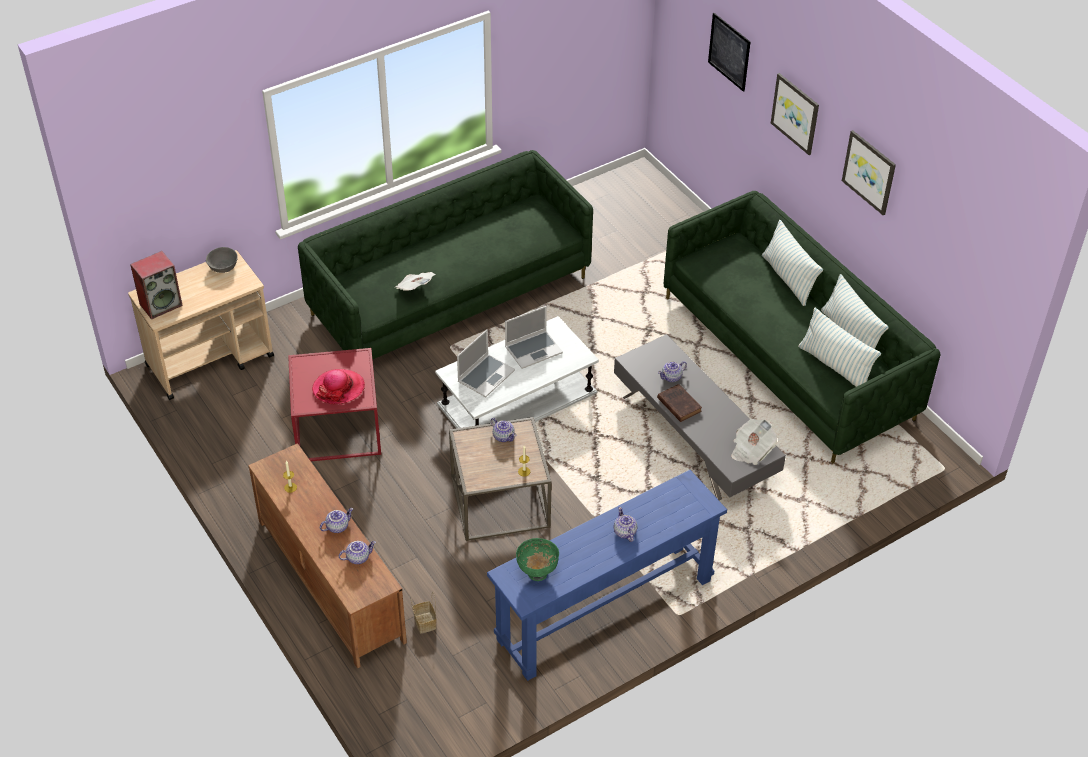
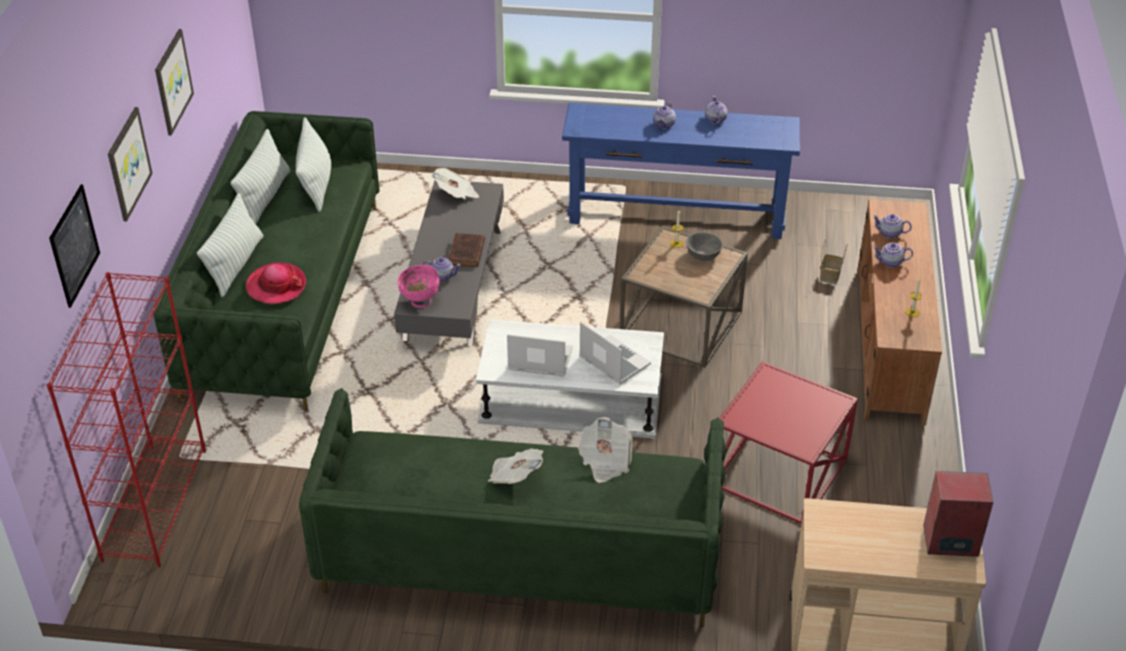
camera: 140 degrees left, 5 degrees down
grey bowl [206,247,238,273] -> grey bowl moved to [686,232,723,261]
hat [312,369,365,405] -> hat moved to [246,262,306,304]
laptop [457,329,515,397] -> laptop turned 60 degrees clockwise [579,322,651,384]
teapot [491,418,517,442] -> teapot moved to [705,96,728,124]
green bowl [516,538,559,581] -> none
none -> red bookcase [47,272,206,567]
none -> pink bowl [398,265,439,308]
none -> newspaper [488,448,543,484]

